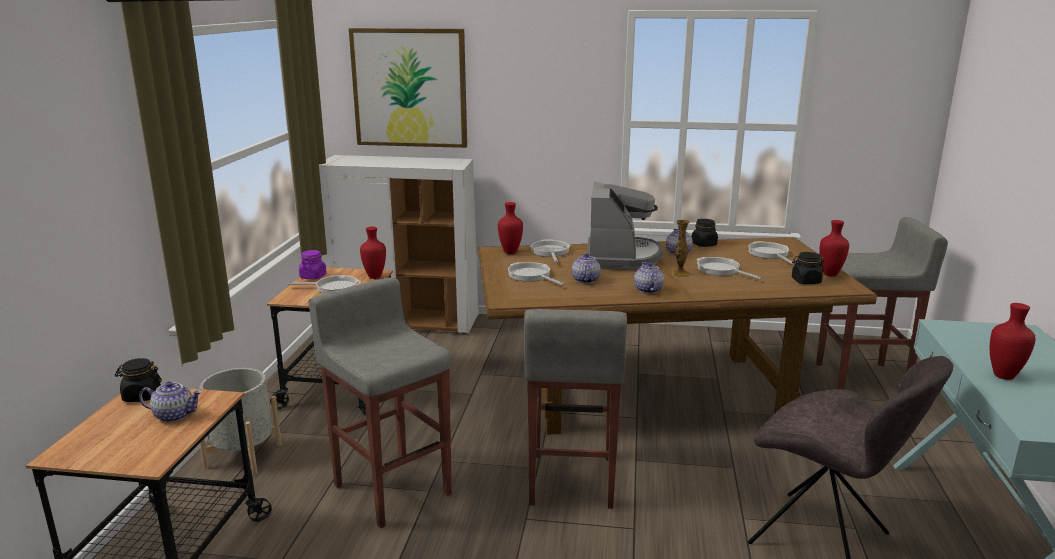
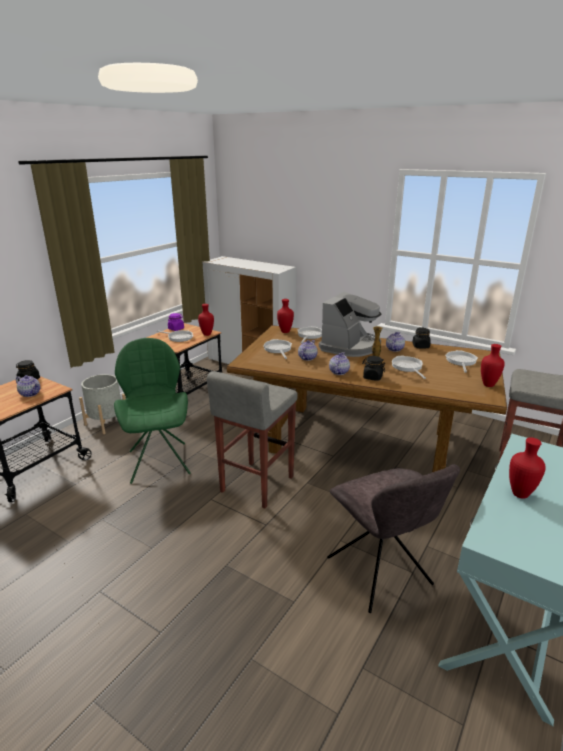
camera: 25 degrees right, 5 degrees up
grey stool [308,277,452,528] -> green chair [114,338,191,484]
picture [349,28,467,148] -> none
black jar [792,252,824,284] -> black jar moved to [362,356,385,381]

